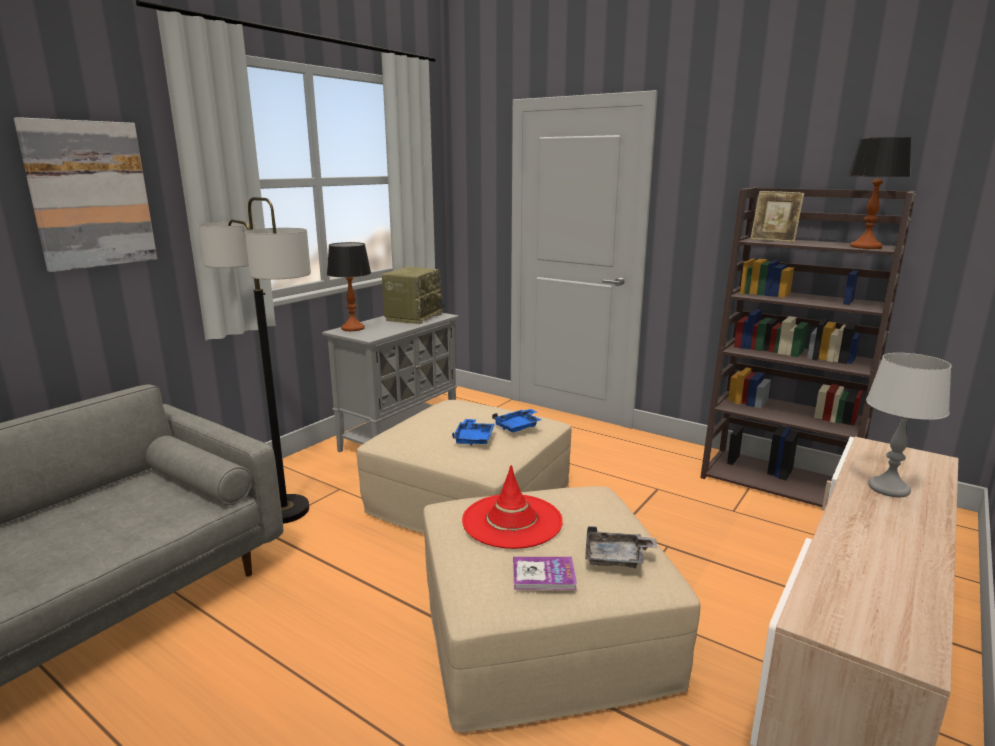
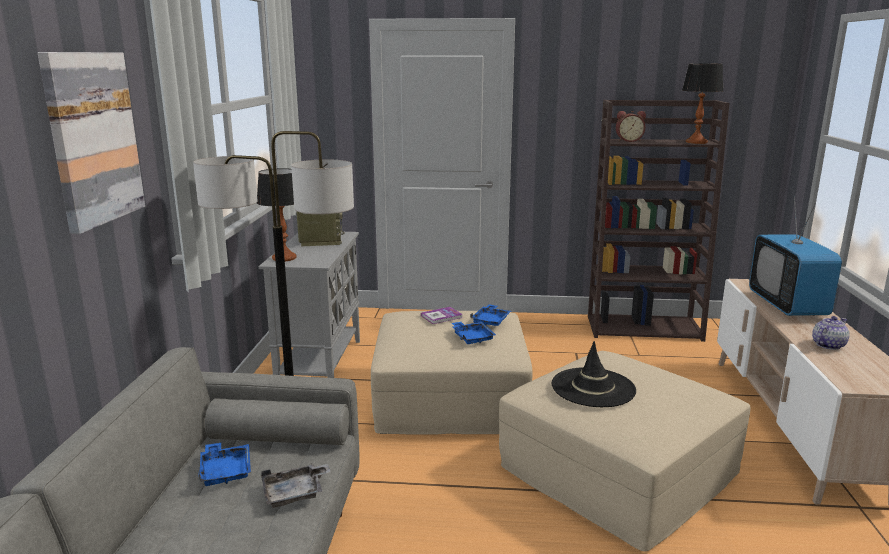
camera: 30 degrees left, 0 degrees up
red hat [462,465,563,549] -> black hat [552,341,636,407]
book [513,557,577,590] -> book moved to [421,307,463,324]
grey tray [585,526,657,568] -> grey tray moved to [261,464,331,508]
picture frame [750,191,804,242] -> alarm clock [616,111,646,142]
grey table lamp [866,353,952,497] -> television [749,195,842,316]
none -> blue tray [199,443,251,486]
none -> teapot [812,316,850,350]

